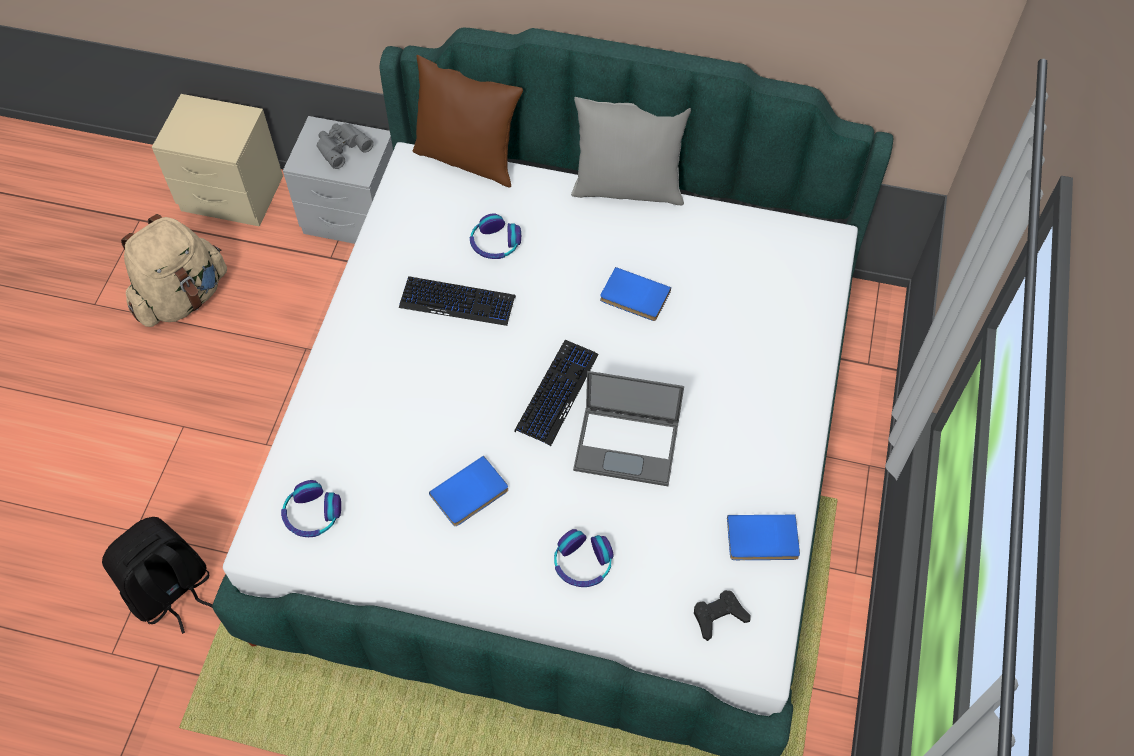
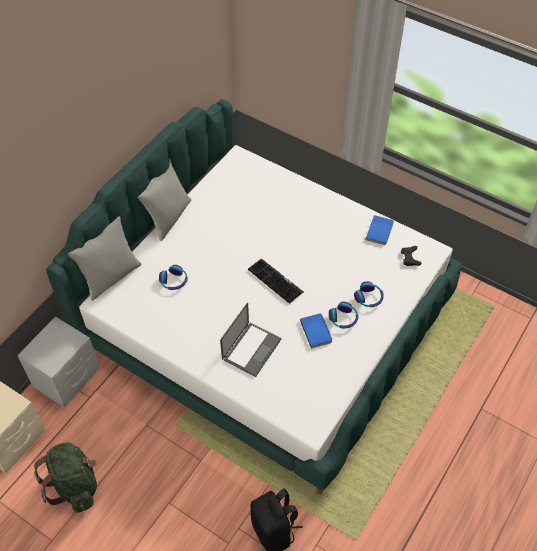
camera: 70 degrees left, 5 degrees down
beige backpack [121,214,227,327] -> green backpack [34,442,97,513]
headphones [281,480,341,537] -> headphones moved to [329,302,358,329]
grey binoculars [317,123,374,169] -> none
keyboard [399,276,516,326] -> none
brown pillow [413,55,523,188] -> grey pillow [68,217,142,301]
laptop [573,371,684,487] -> laptop moved to [220,302,281,377]
blue book [600,267,671,321] -> none

